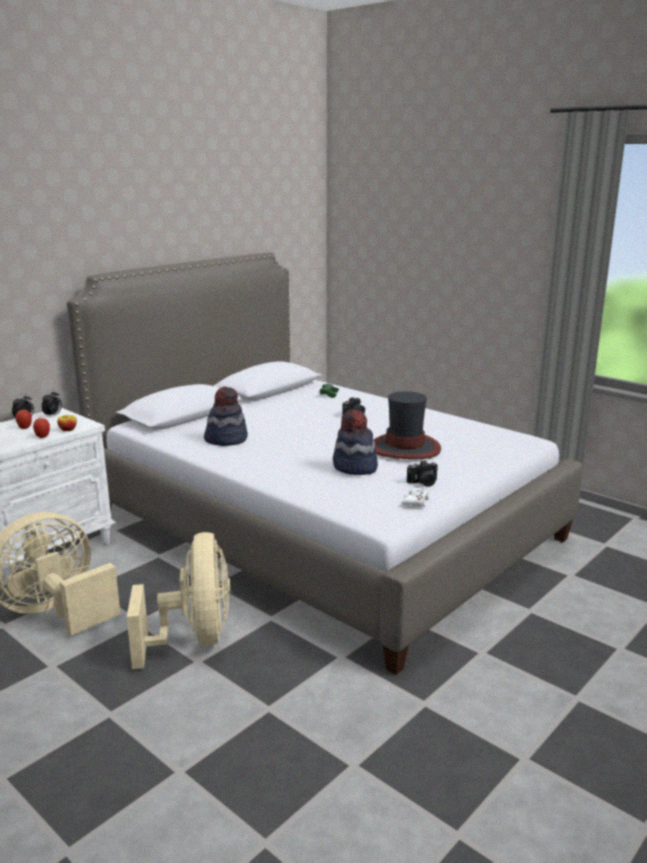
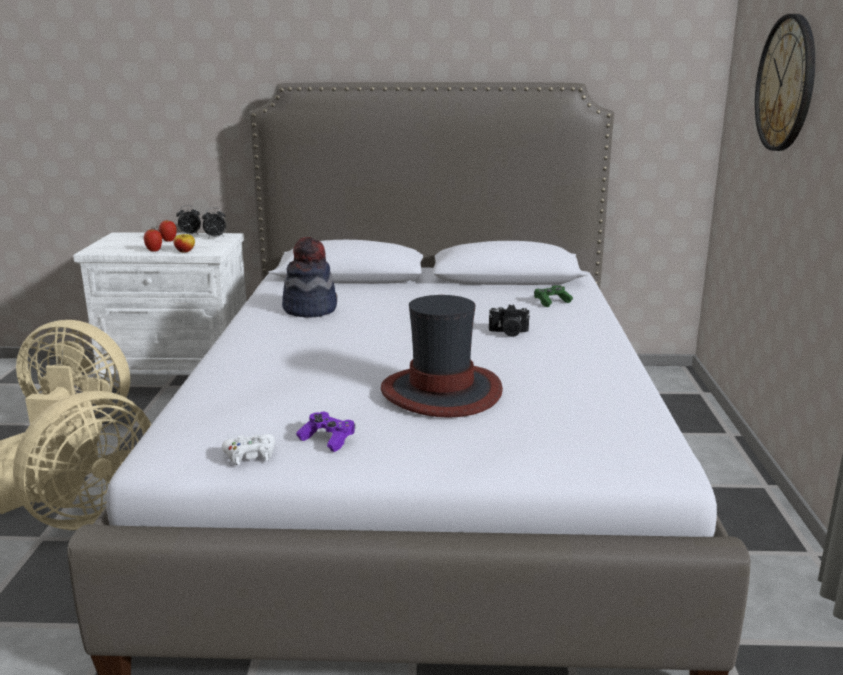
camera: 50 degrees right, 0 degrees up
hat [333,409,378,475] -> none
camera [407,461,438,487] -> purple game controller [296,412,355,452]
none -> wall clock [755,14,815,151]

